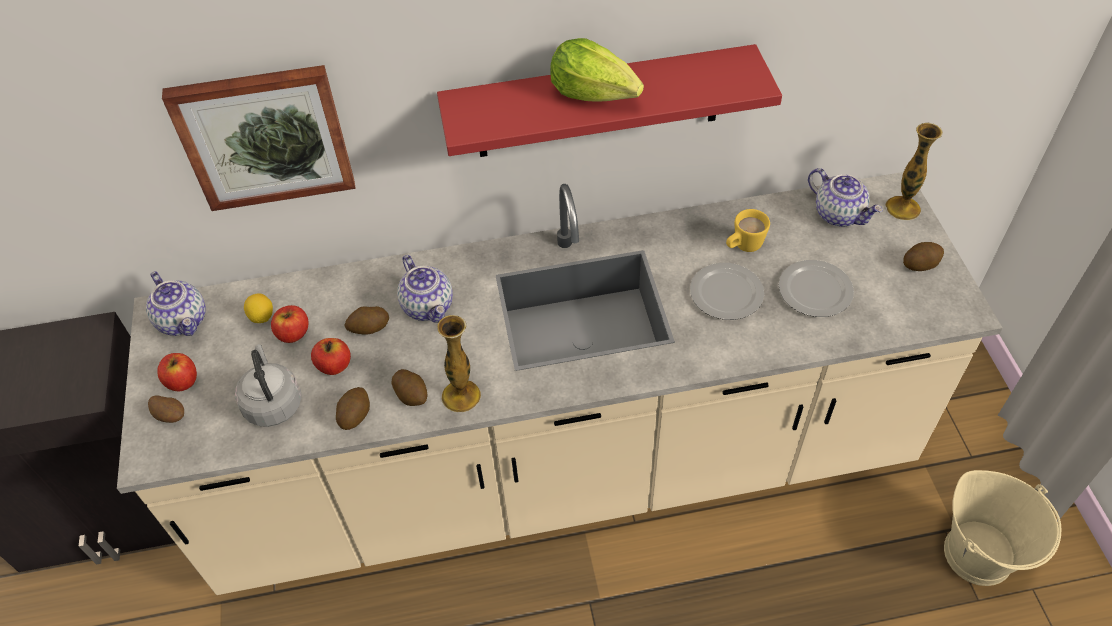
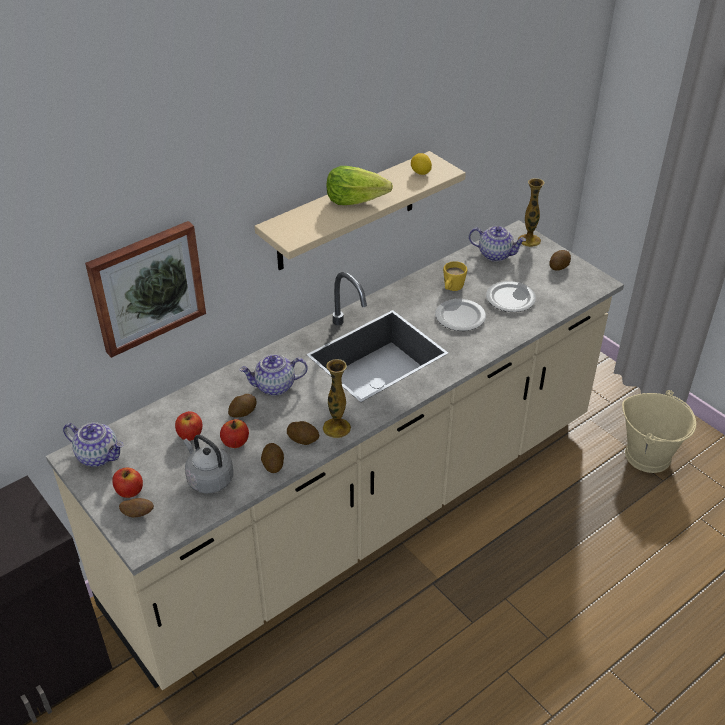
camera: 30 degrees left, 10 degrees down
lemon [244,293,273,323] -> lemon moved to [411,153,432,175]
teapot [397,255,453,323] -> teapot turned 135 degrees clockwise [240,354,308,396]
red shelf [437,44,782,157] -> beige shelf [254,151,466,270]

